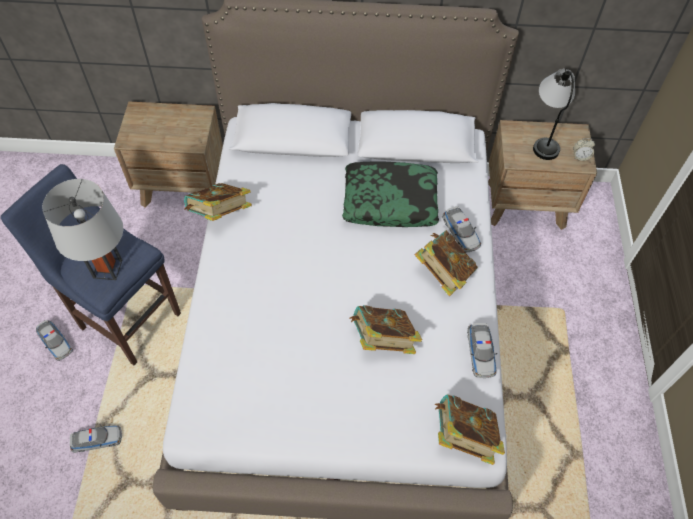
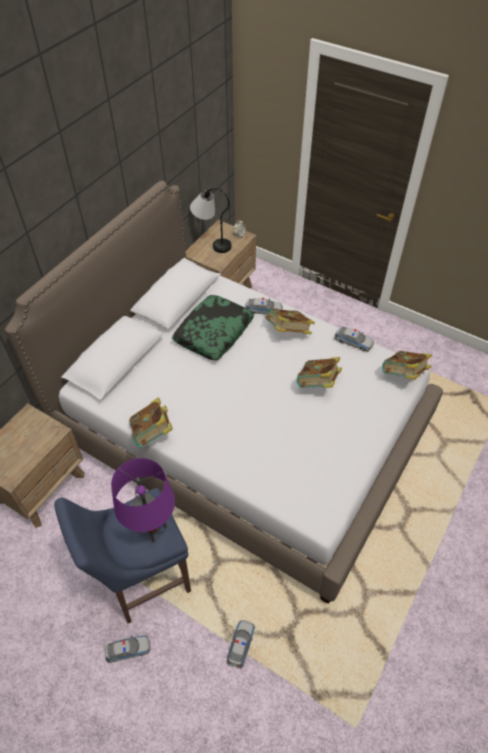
camera: 60 degrees left, 5 degrees down
grey table lamp [42,179,123,280] -> purple table lamp [111,458,175,543]

